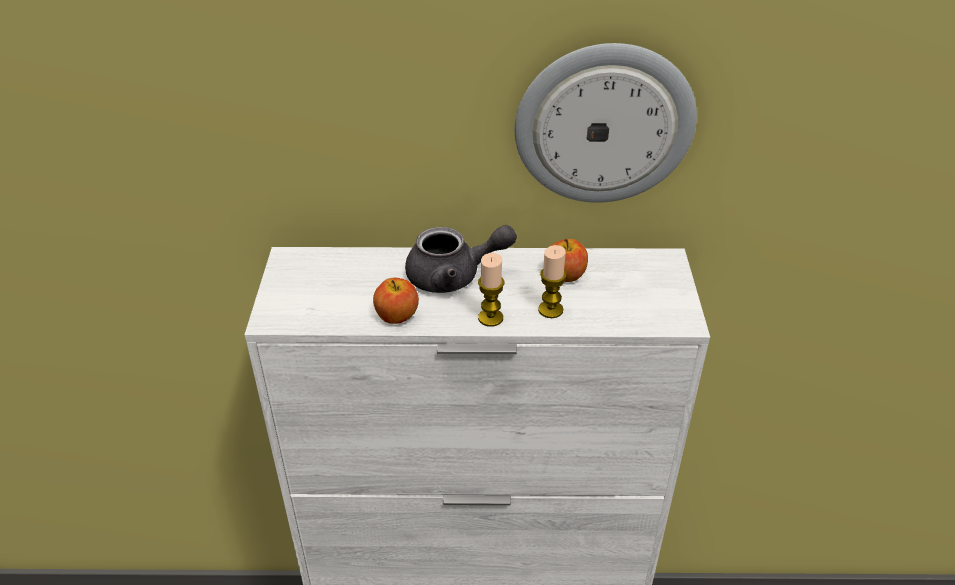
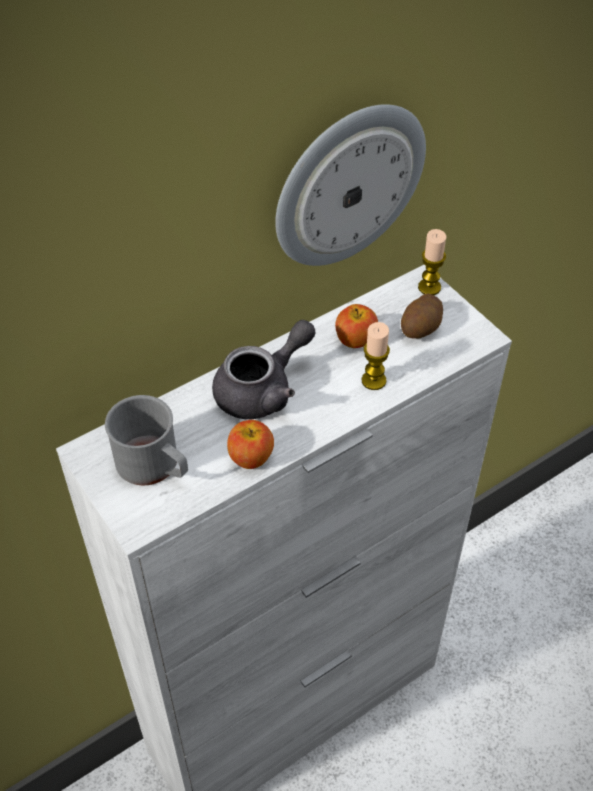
camera: 35 degrees left, 10 degrees up
candle [478,253,504,327] -> candle moved to [418,229,446,295]
none -> grey mug [105,395,188,485]
none -> potato [401,294,443,339]

